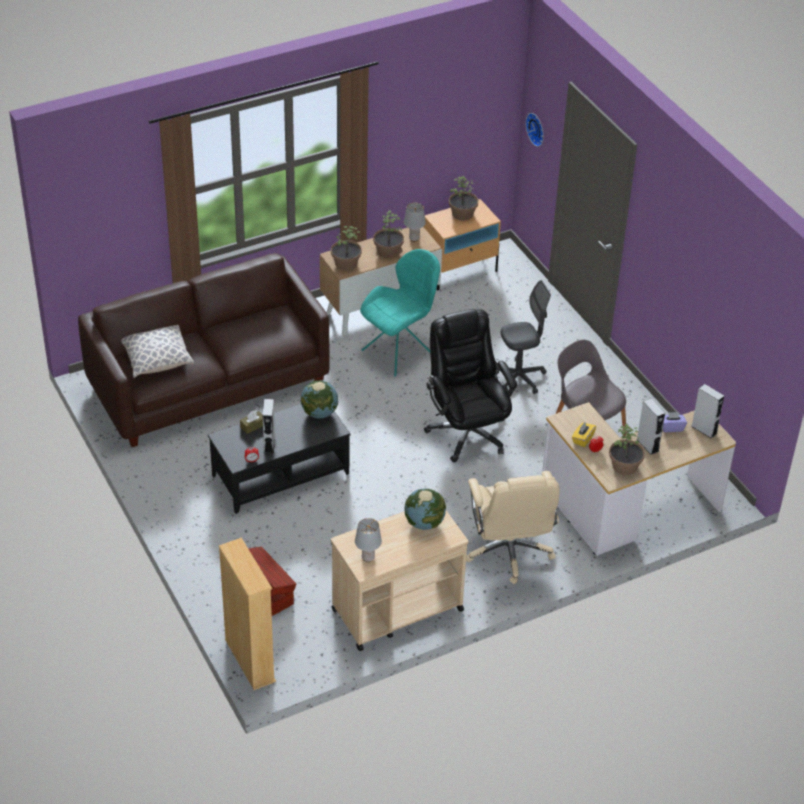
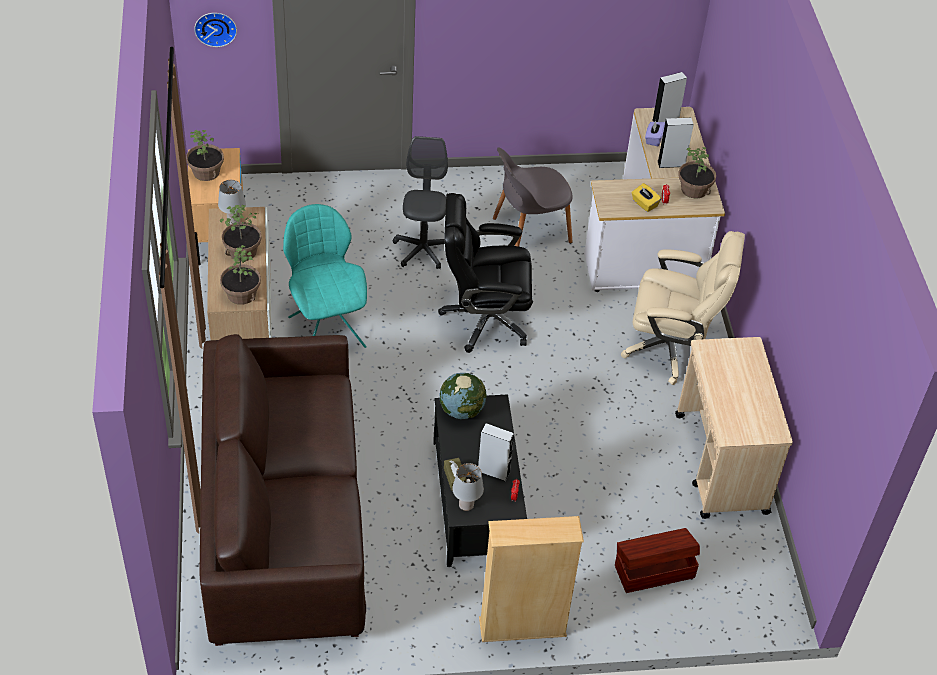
camera: 70 degrees left, 5 degrees up
pillow [121,325,194,378] -> none
beige bookcase [219,538,276,690] -> beige bookcase moved to [479,516,584,642]
grey table lamp [355,518,382,562] -> grey table lamp moved to [452,463,484,511]
globe [404,488,446,530] -> none

